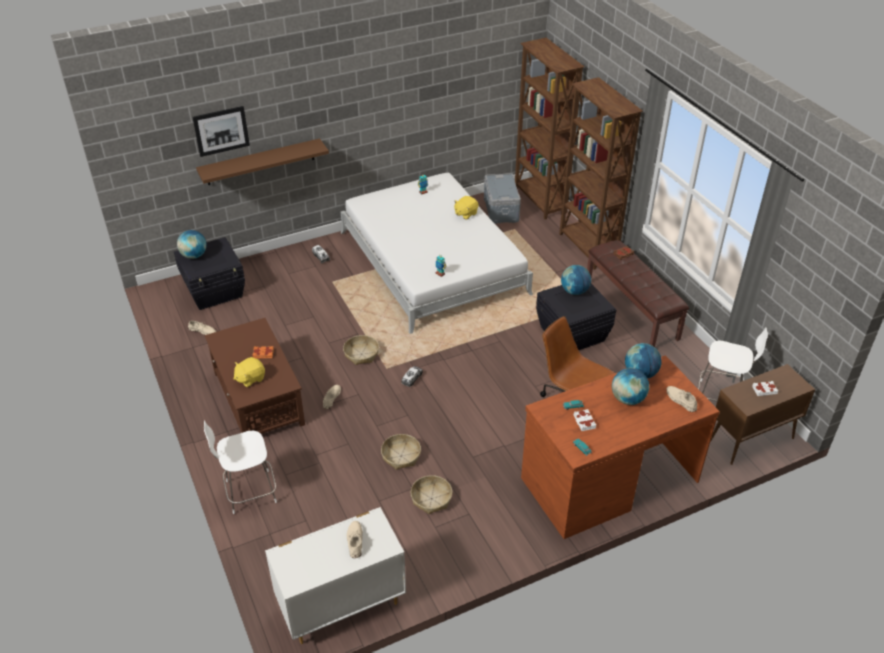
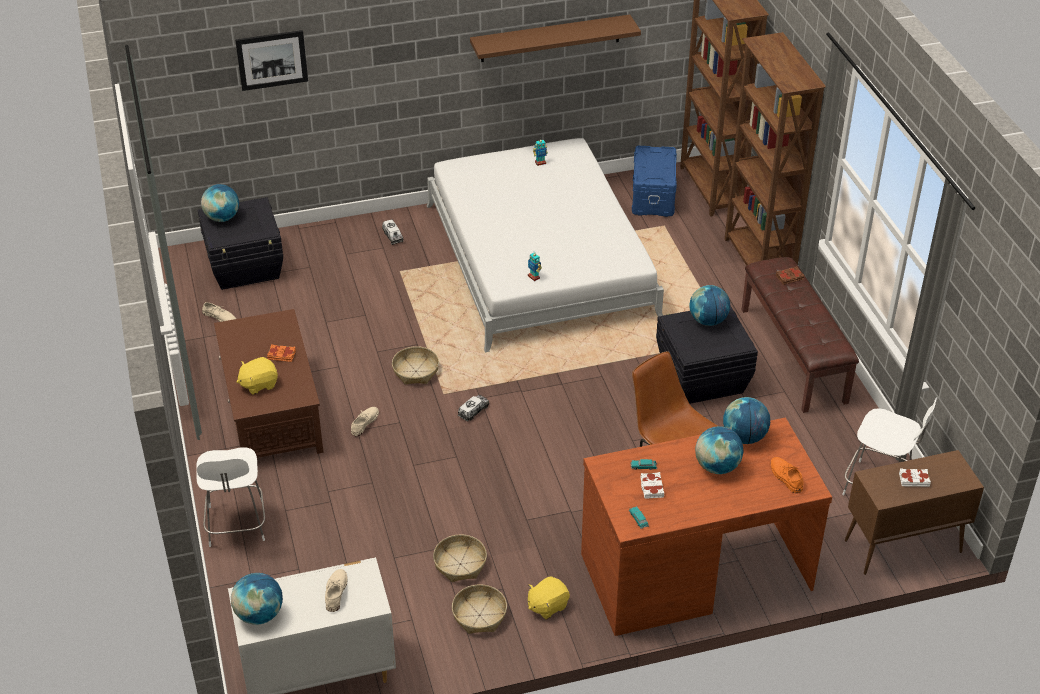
camera: 10 degrees right, 0 degrees up
brown shelf [196,138,329,185] -> brown shelf moved to [470,15,641,62]
white chair [204,420,277,514] -> white chair turned 90 degrees counterclockwise [196,447,265,547]
basket [381,434,421,470] -> basket moved to [452,584,507,634]
yellow plush toy [454,196,479,220] -> yellow plush toy moved to [528,576,570,620]
grey storage box [484,173,521,224] -> blue storage box [632,146,677,217]
beige shoe [666,386,697,412] -> orange shoe [771,457,804,493]
none -> globe [231,573,283,625]

